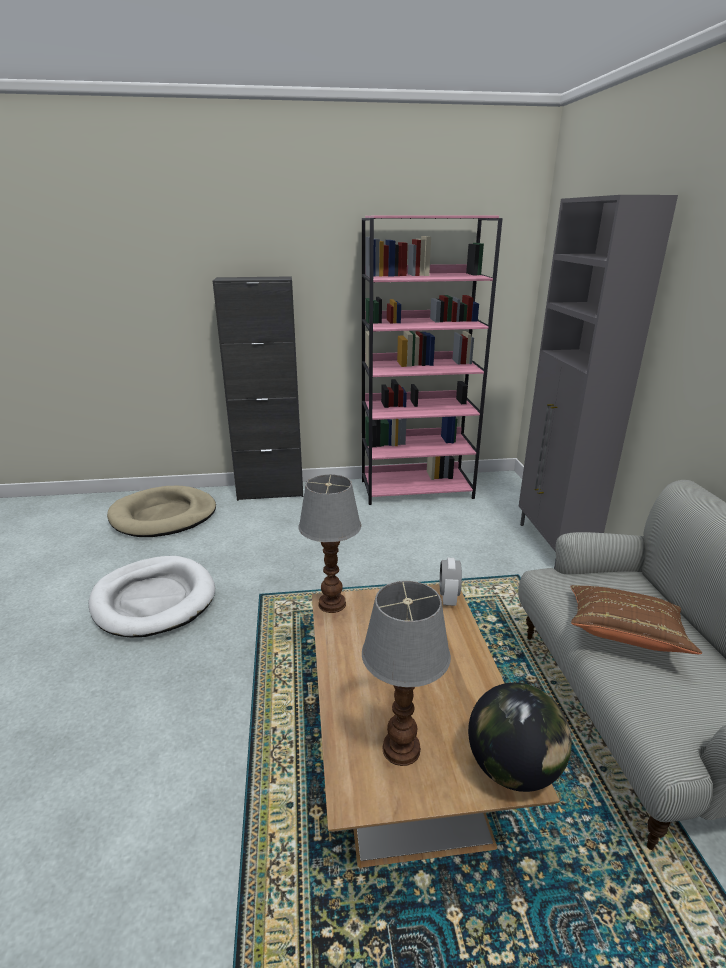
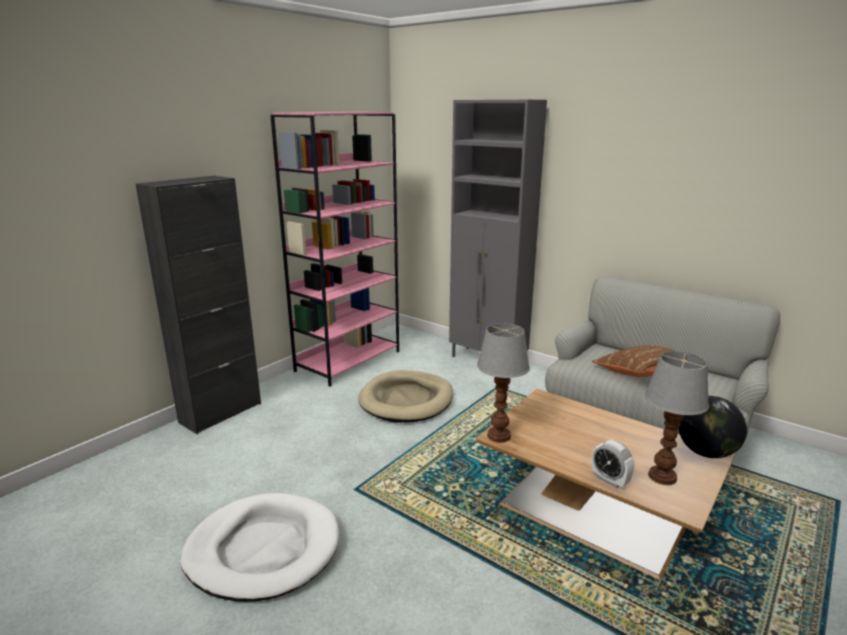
camera: 45 degrees left, 5 degrees down
beige dog bed [107,486,216,537] -> beige dog bed moved to [358,370,453,422]
alarm clock [440,558,462,606] -> alarm clock moved to [592,440,634,488]

